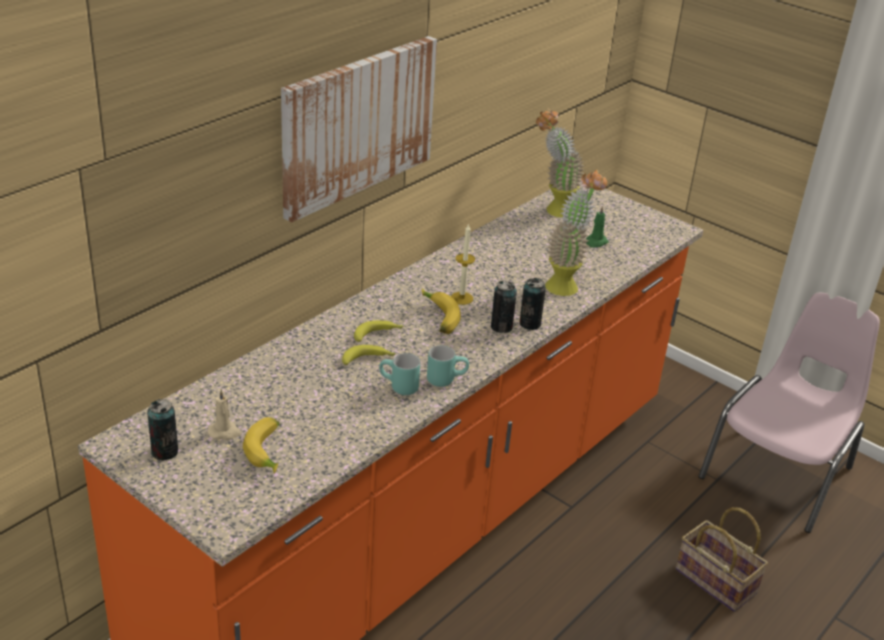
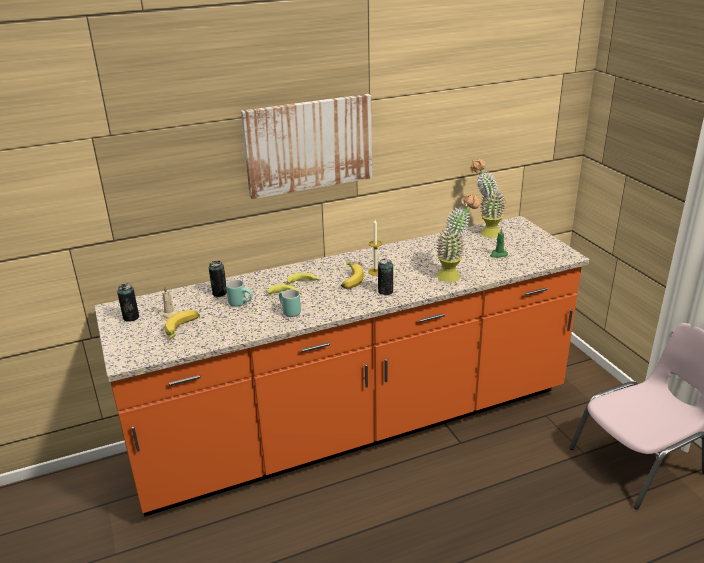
camera: 30 degrees right, 5 degrees down
turquoise mug [427,345,469,387] -> turquoise mug moved to [226,280,253,307]
can [520,278,546,330] -> can moved to [209,261,227,297]
basket [675,507,768,612] -> none

